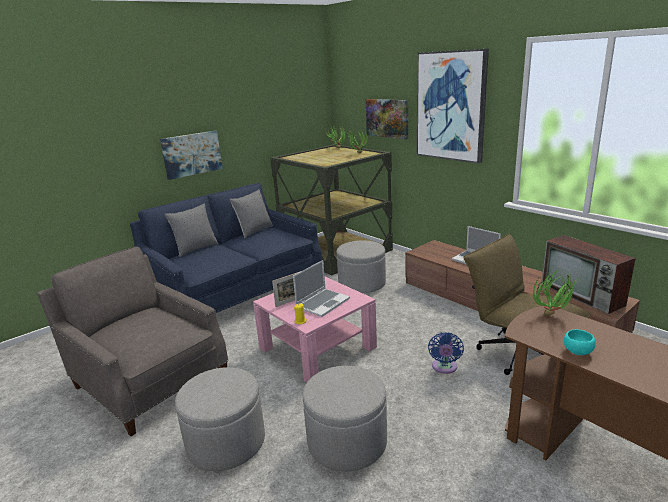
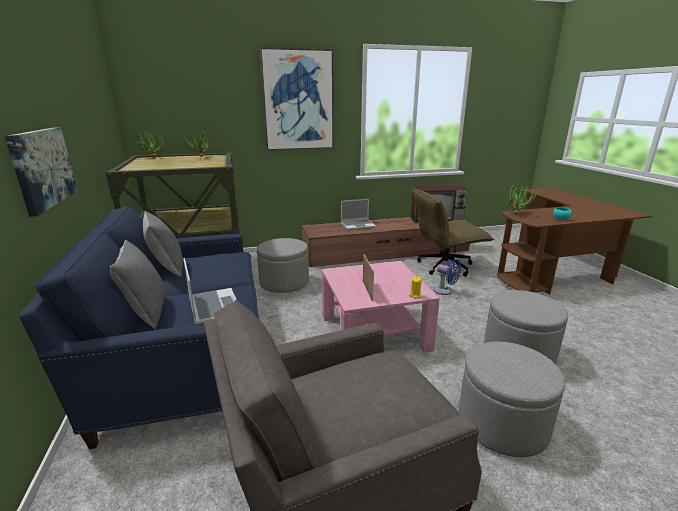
camera: 65 degrees left, 0 degrees up
laptop [293,260,350,317] -> laptop moved to [183,258,236,325]
picture [366,99,408,139] -> none

